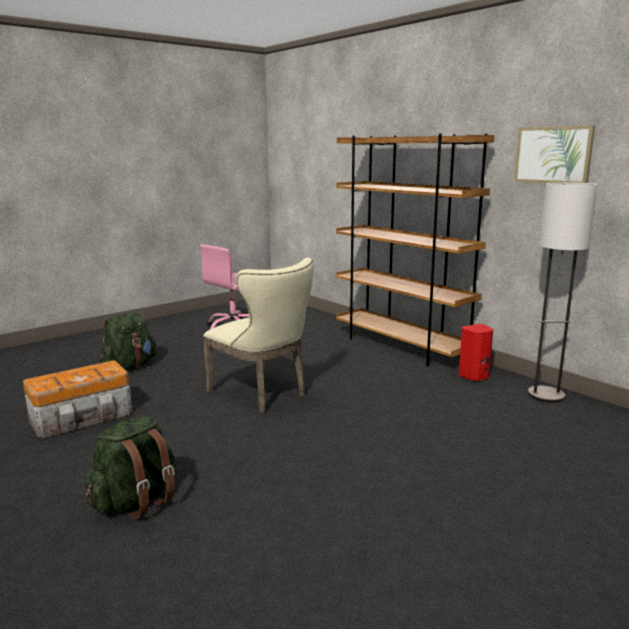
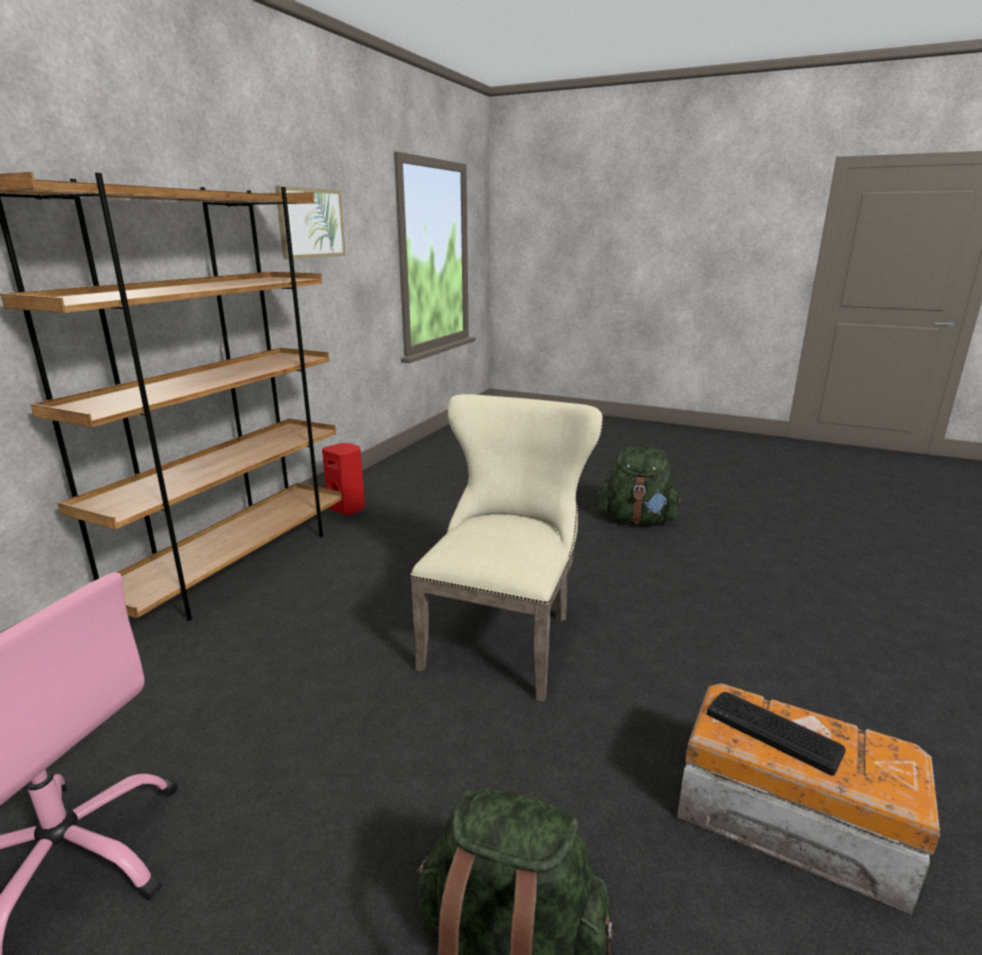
camera: 115 degrees left, 5 degrees up
green backpack [86,417,177,519] -> green backpack moved to [599,447,682,524]
floor lamp [528,182,597,403] -> none
none -> keyboard [707,692,846,776]

